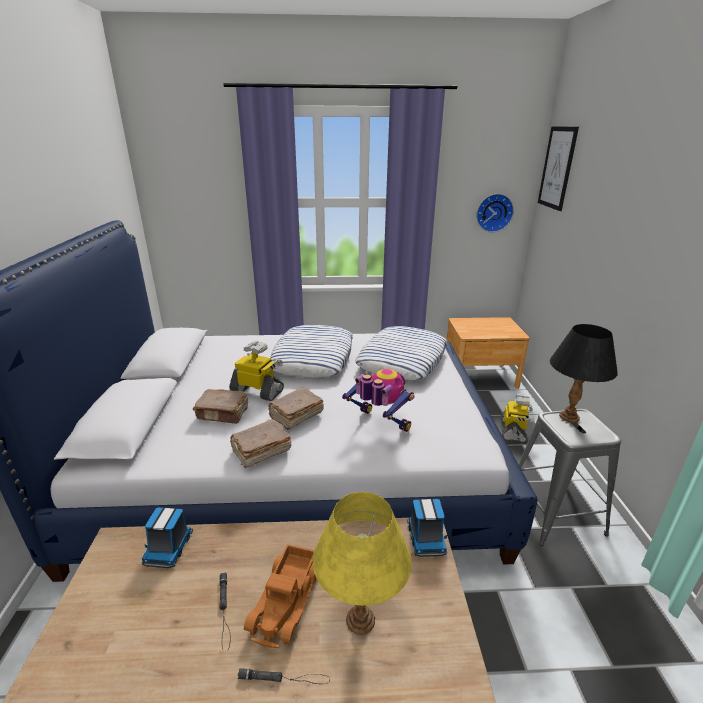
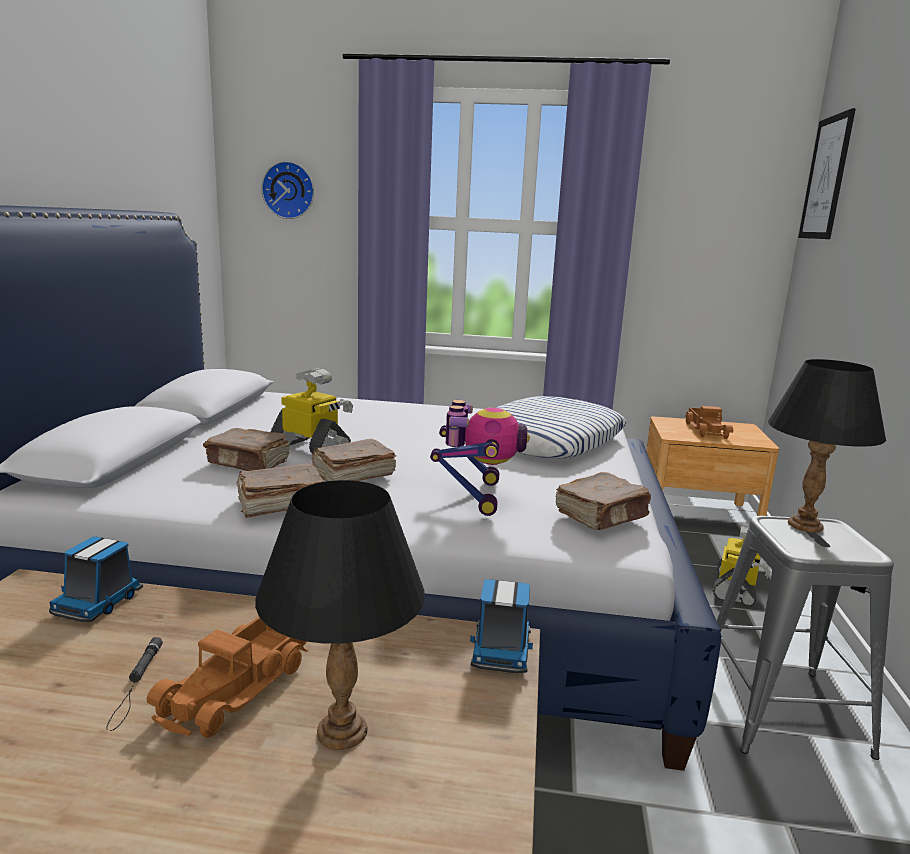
camera: 10 degrees right, 10 degrees down
black flashlight [238,668,329,684] -> none
pillow [270,325,353,378] -> none
yellow table lamp [312,492,412,635] -> black table lamp [255,480,425,750]
toy robot [342,369,414,432] -> toy robot turned 45 degrees clockwise [430,400,530,516]
wall clock [476,194,514,232] -> wall clock moved to [261,161,314,219]
none -> brown book [555,472,651,530]
none -> toy truck [685,406,733,439]

